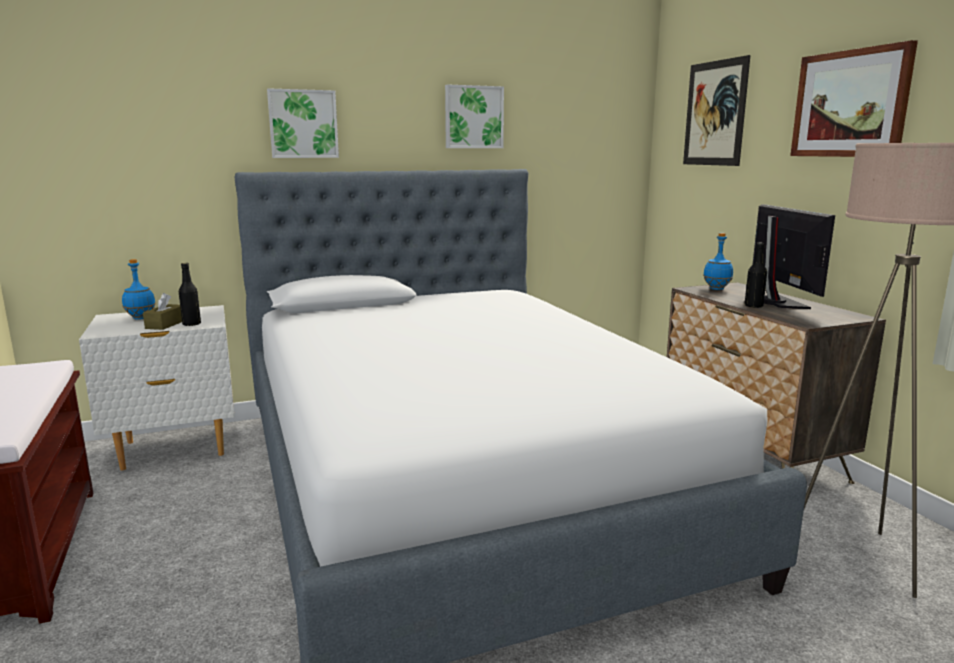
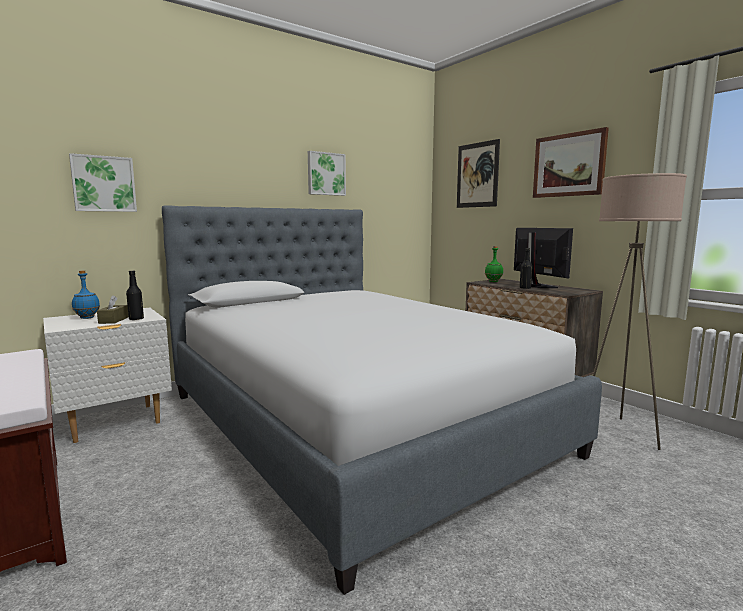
camera: 15 degrees left, 5 degrees down
picture [267,88,339,158] -> picture moved to [69,153,137,212]
blue bottle [703,233,733,290] -> green bottle [485,246,503,282]

